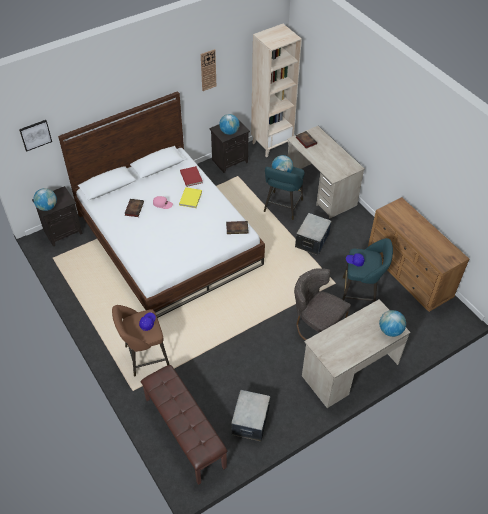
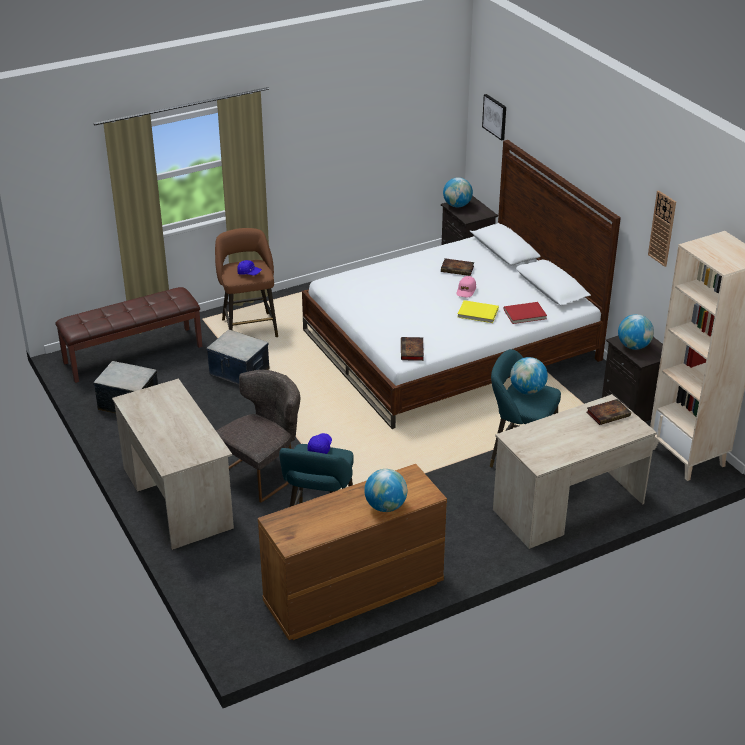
camera: 95 degrees right, 15 degrees down
storage box [295,213,332,255] -> storage box moved to [206,330,269,385]
globe [379,310,406,337] -> globe moved to [364,469,407,512]

